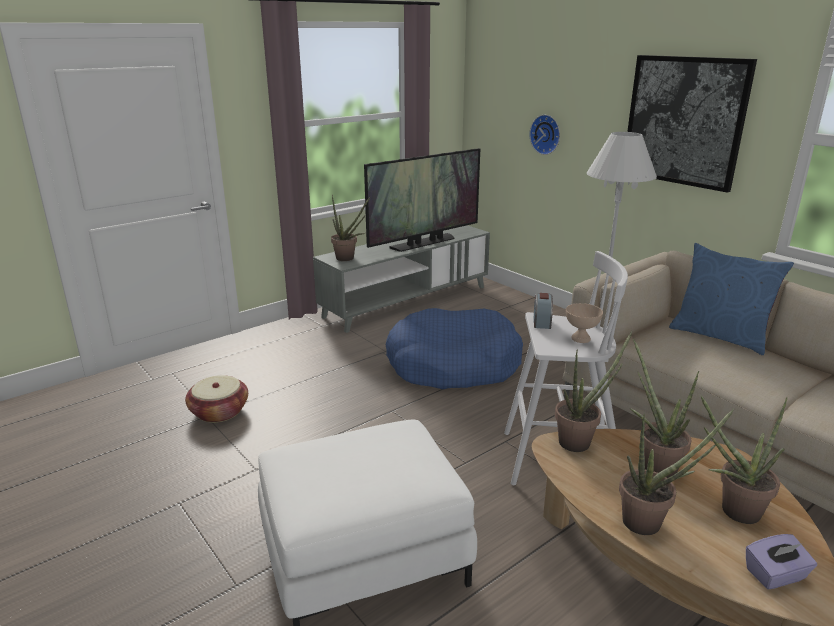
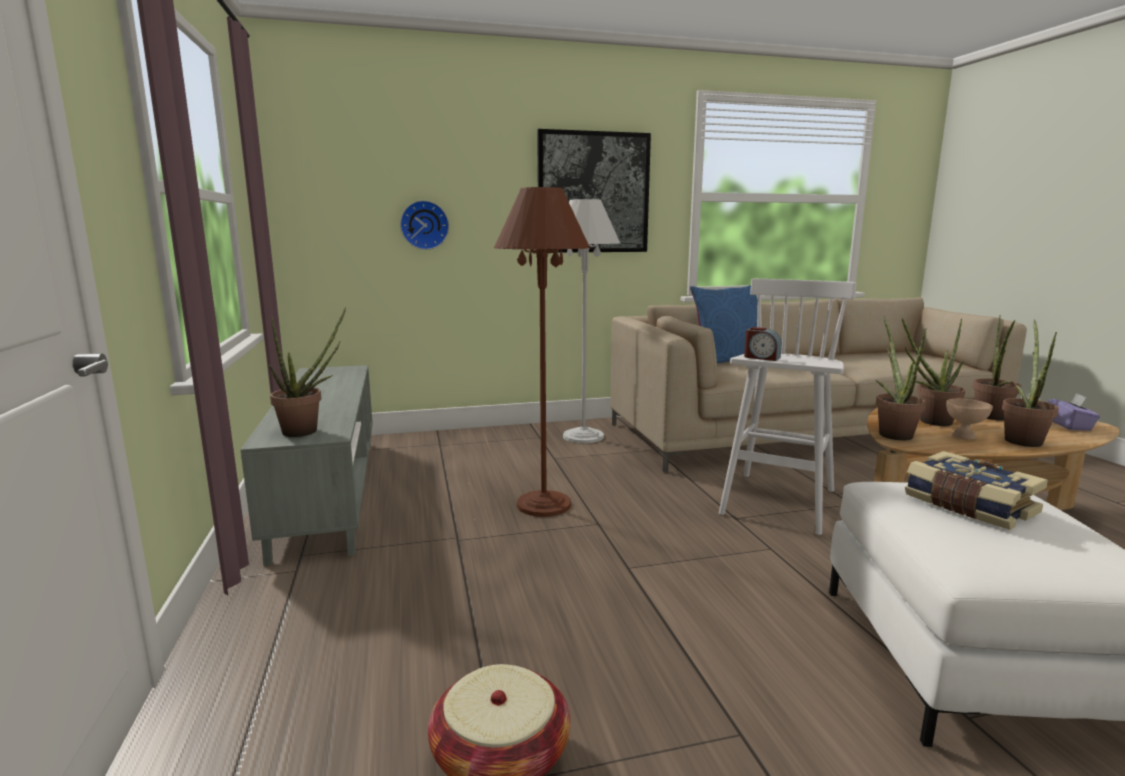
camera: 65 degrees left, 10 degrees down
television [364,148,480,252] -> none
blue dog bed [386,308,523,389] -> brown floor lamp [494,187,590,517]
beige bowl [566,303,603,343] -> beige bowl moved to [946,399,993,440]
none -> book [905,451,1048,530]

